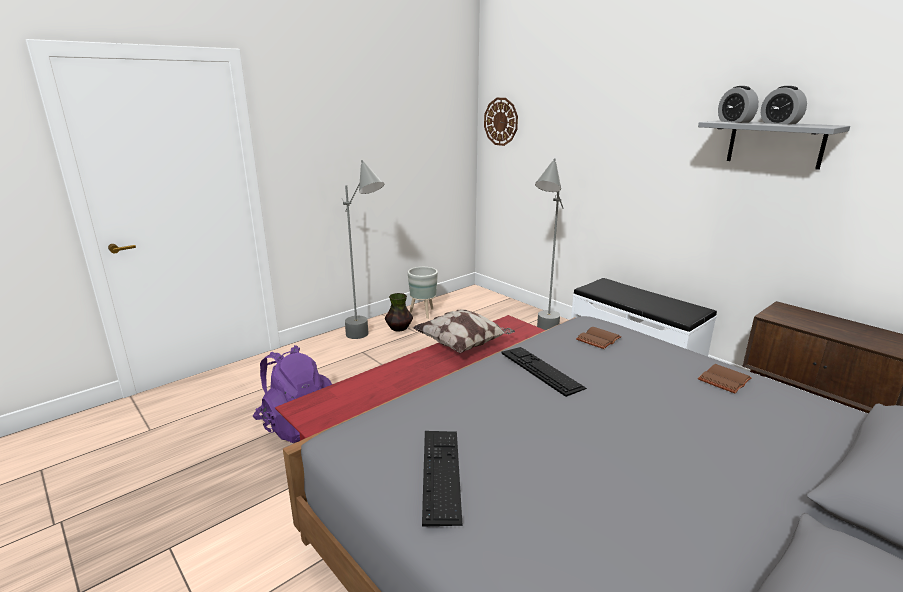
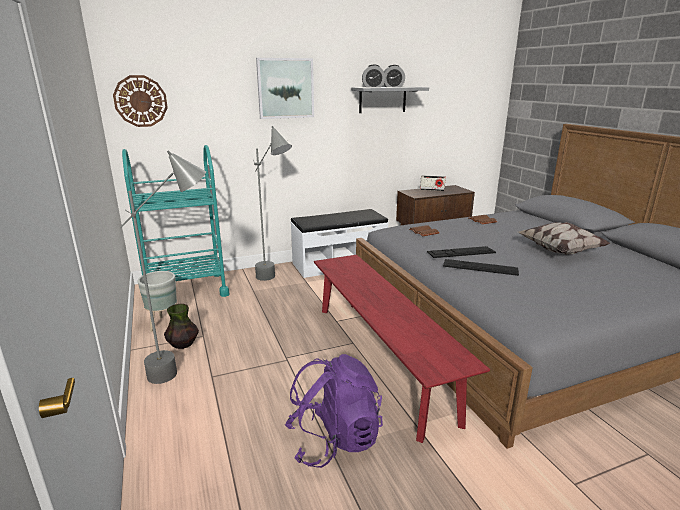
camera: 70 degrees left, 0 degrees up
pillow [413,309,515,353] -> pillow moved to [518,222,611,254]
keyboard [422,431,463,527] -> keyboard moved to [443,259,519,276]
none -> turquoise cart [122,145,229,308]
none -> picture [256,58,314,119]
none -> radio [420,175,446,191]

